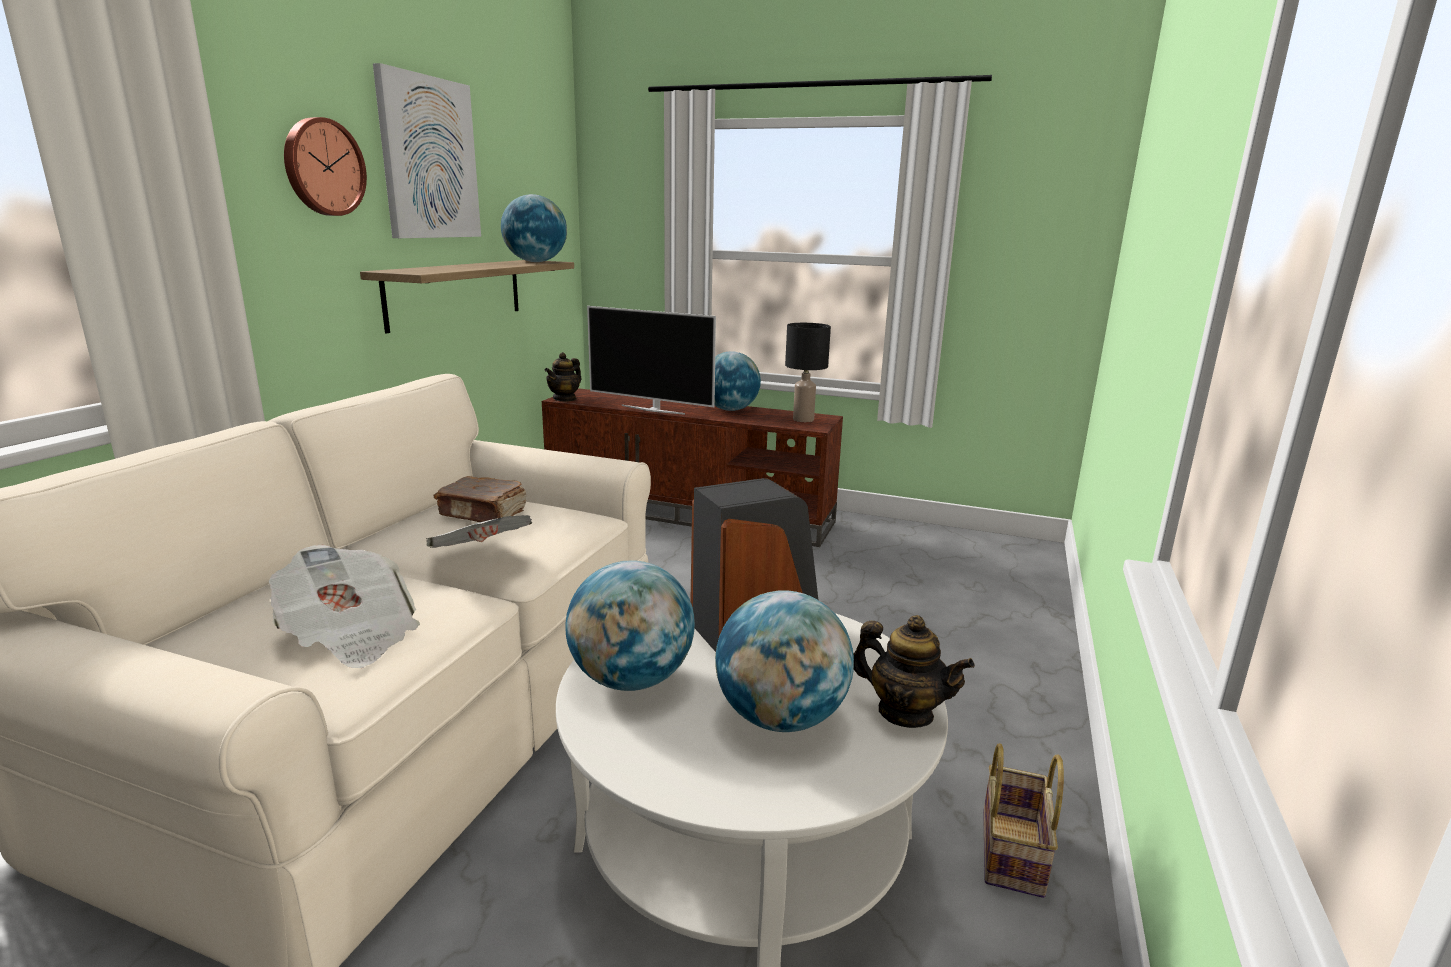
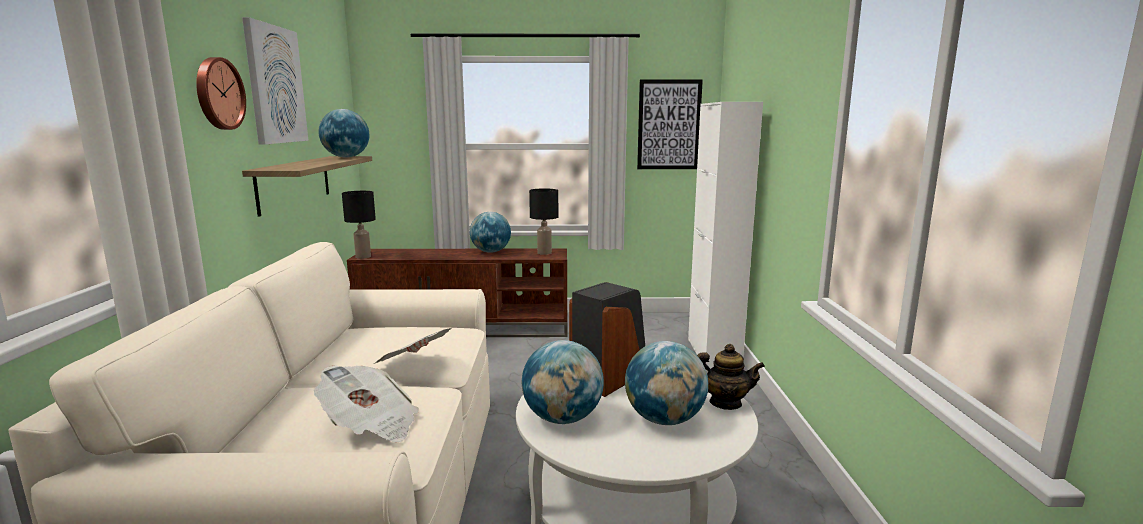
camera: 20 degrees left, 5 degrees down
brown book [434,476,526,522] -> none
teapot [545,352,582,402] -> black table lamp [342,191,376,259]
television [587,306,716,415] -> none
basket [983,743,1064,898] -> none
none -> picture [637,79,703,169]
none -> white cabinet [688,102,763,371]

